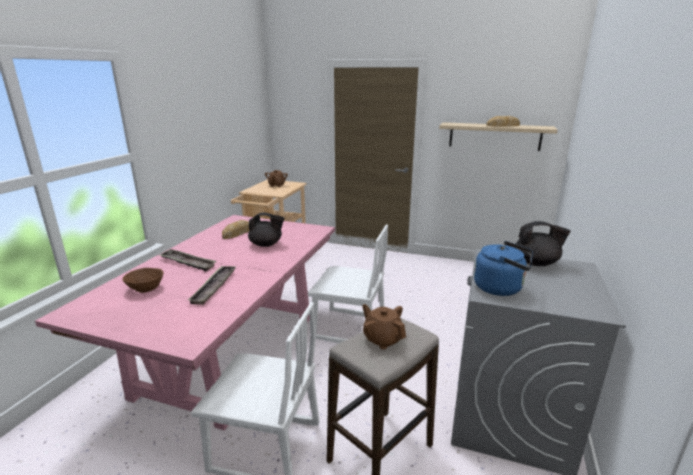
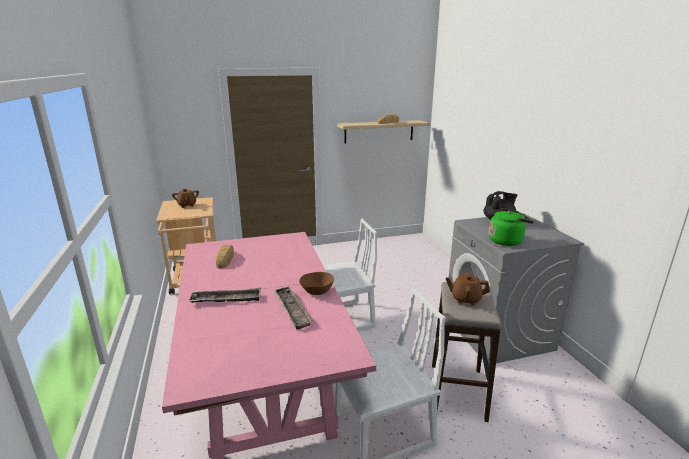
camera: 35 degrees left, 0 degrees up
brown bowl [122,268,163,293] -> brown bowl moved to [299,272,334,295]
black teapot [248,212,284,247] -> none
blue kettle [474,241,533,296] -> green kettle [489,208,534,246]

